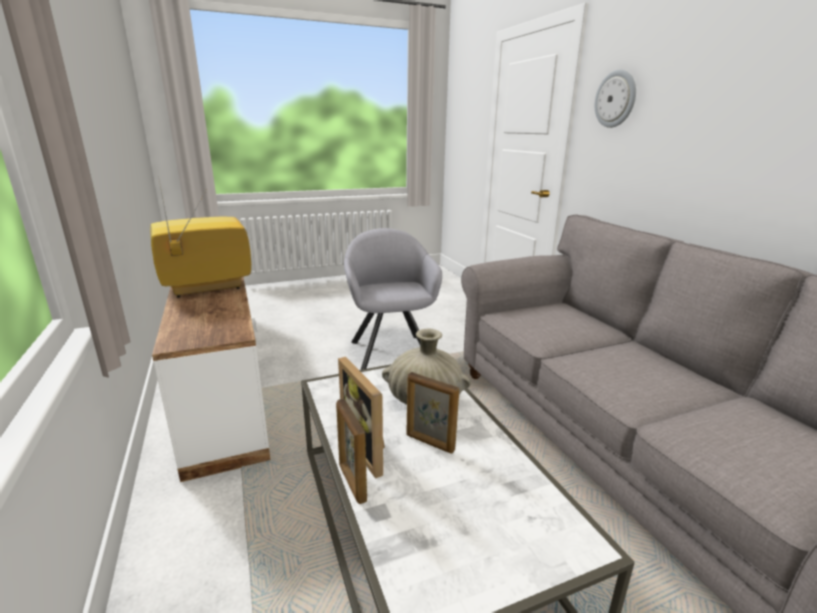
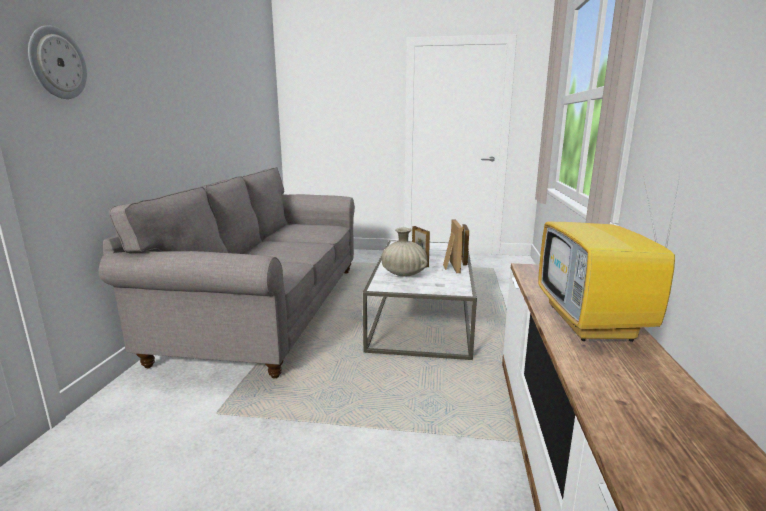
camera: 150 degrees left, 5 degrees down
television [150,181,251,297] -> television turned 90 degrees clockwise [538,166,682,342]
grey armchair [344,228,442,370] -> none

